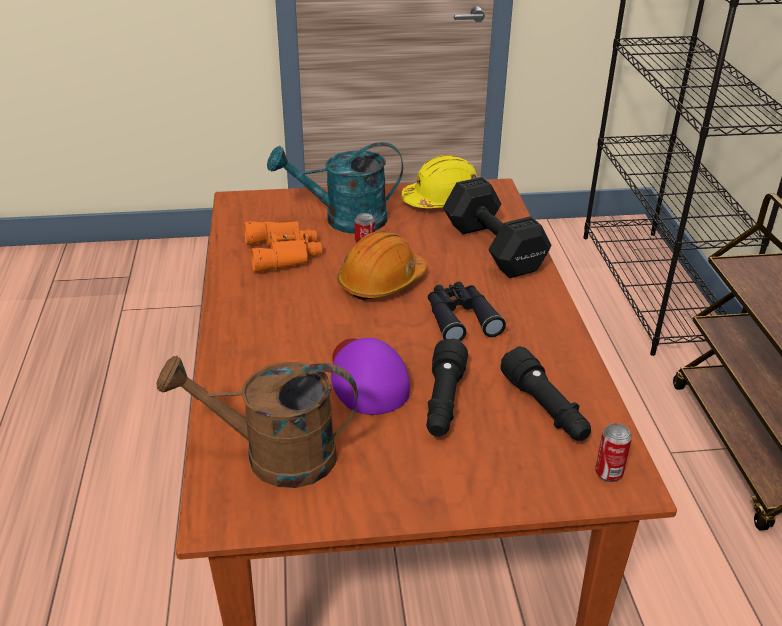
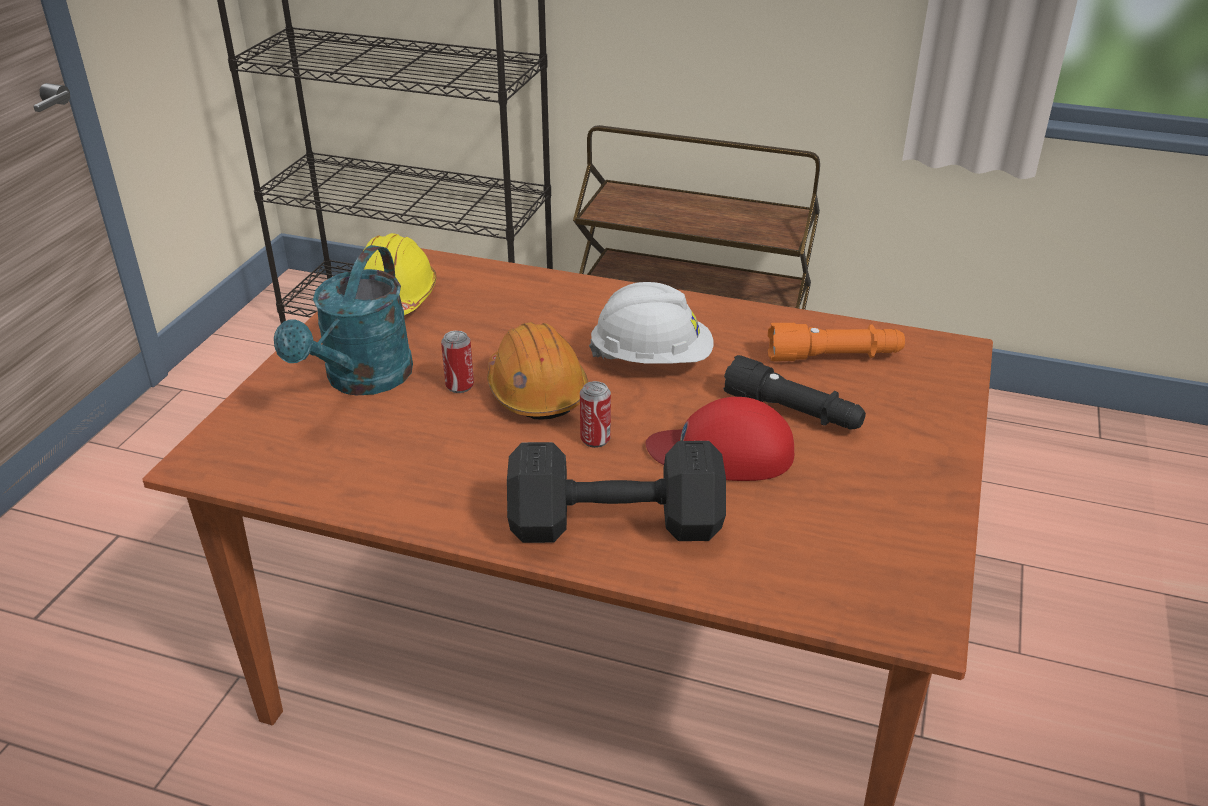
camera: 65 degrees left, 0 degrees up
brown watering can [157,356,358,488] -> none
orange binoculars [244,221,322,273] -> none
purple cap [331,338,410,415] -> red cap [646,397,794,481]
black binoculars [428,282,506,341] -> white hard hat [589,282,713,363]
black dumbbell [443,177,551,278] -> black dumbbell moved to [507,441,726,543]
black flashlight [500,346,591,441] -> orange flashlight [768,323,905,361]
can [595,423,632,482] -> can moved to [580,381,611,448]

